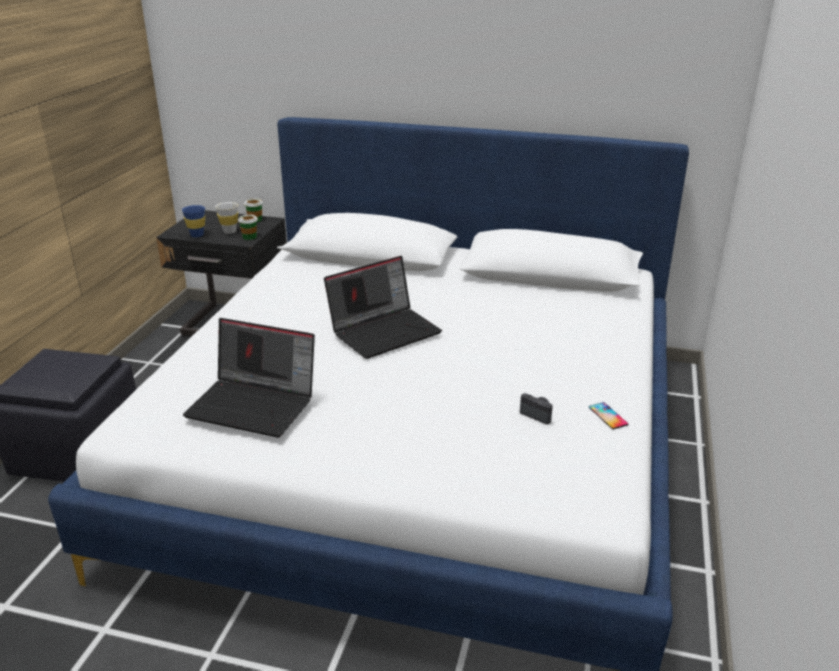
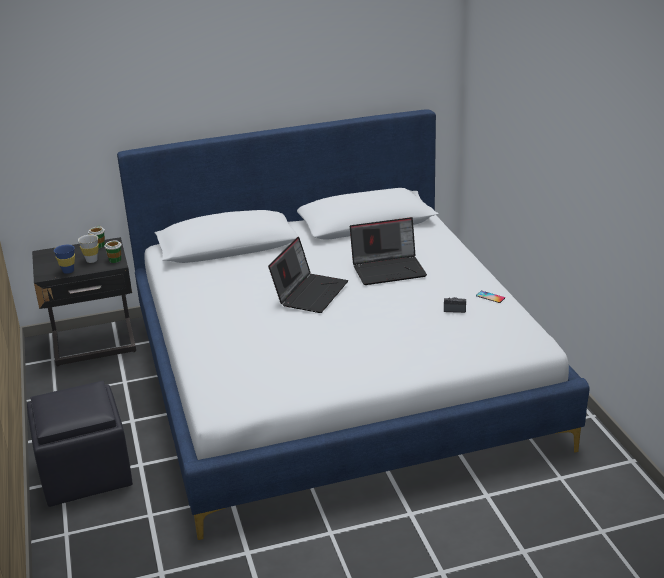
camera: 30 degrees left, 0 degrees up
laptop [183,318,315,438] -> laptop moved to [350,217,427,285]

